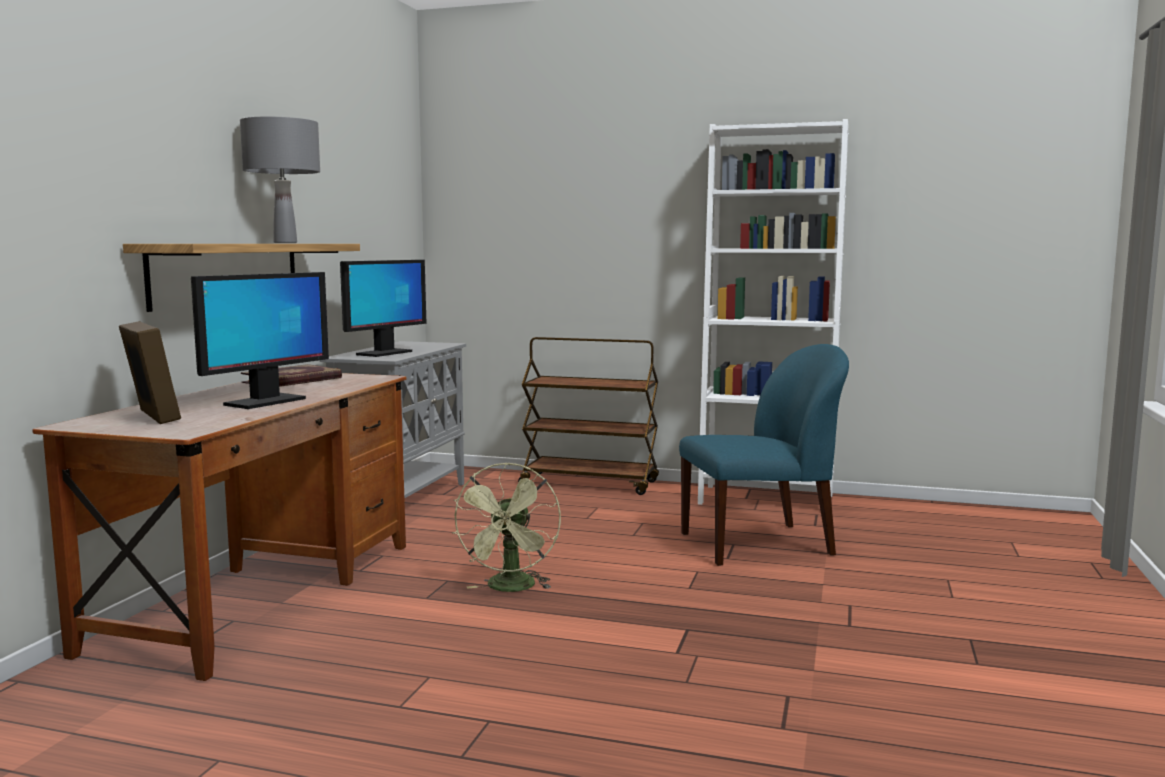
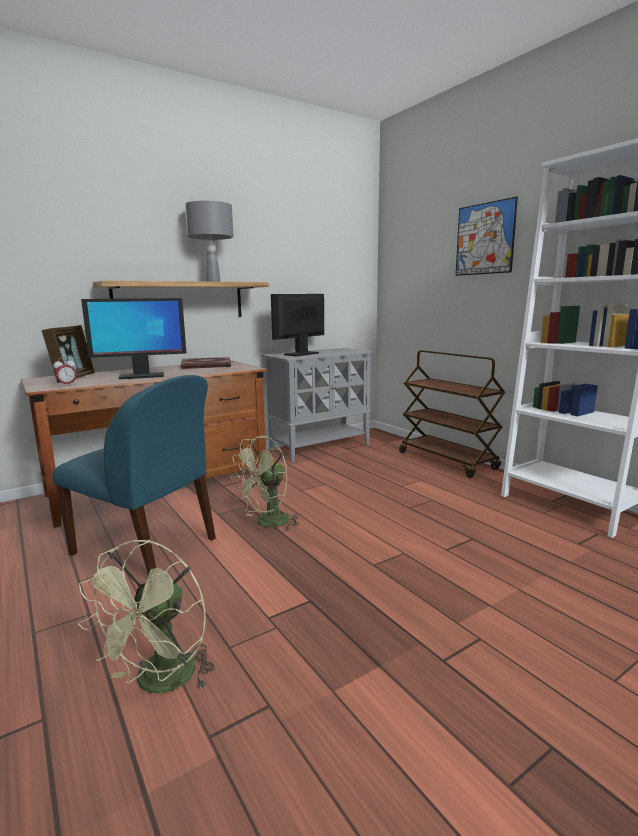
camera: 40 degrees right, 5 degrees up
monitor [340,260,427,357] -> monitor turned 150 degrees clockwise [271,294,324,357]
blue chair [679,344,849,566] -> blue chair moved to [52,375,216,575]
none -> alarm clock [53,357,77,387]
none -> green fan [78,540,215,693]
none -> picture [456,197,518,276]

